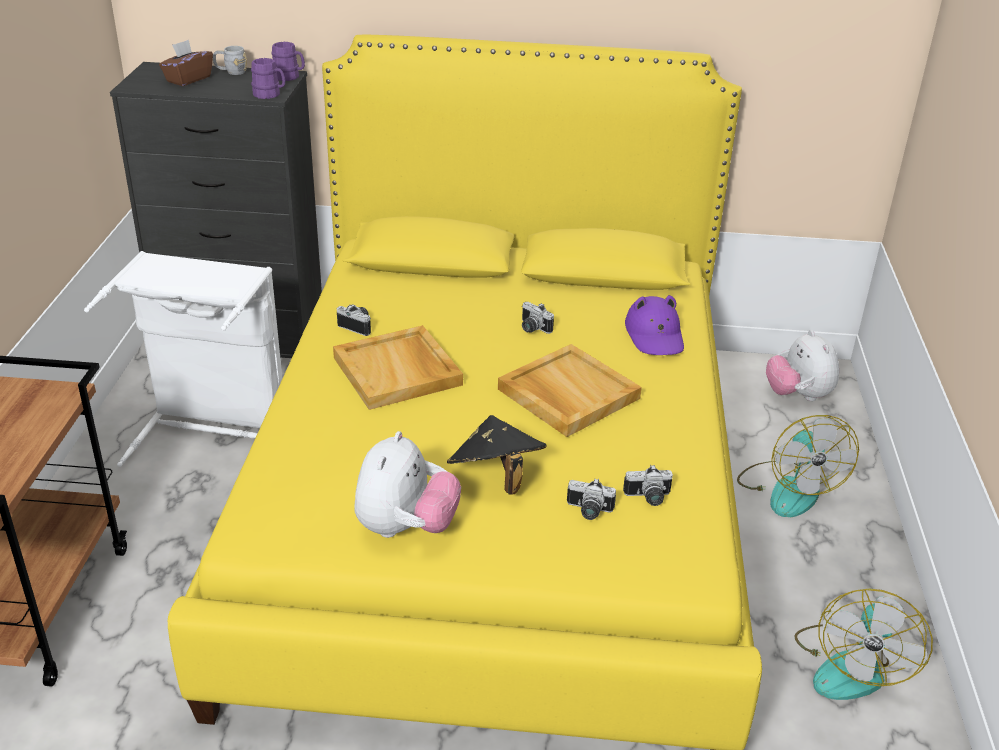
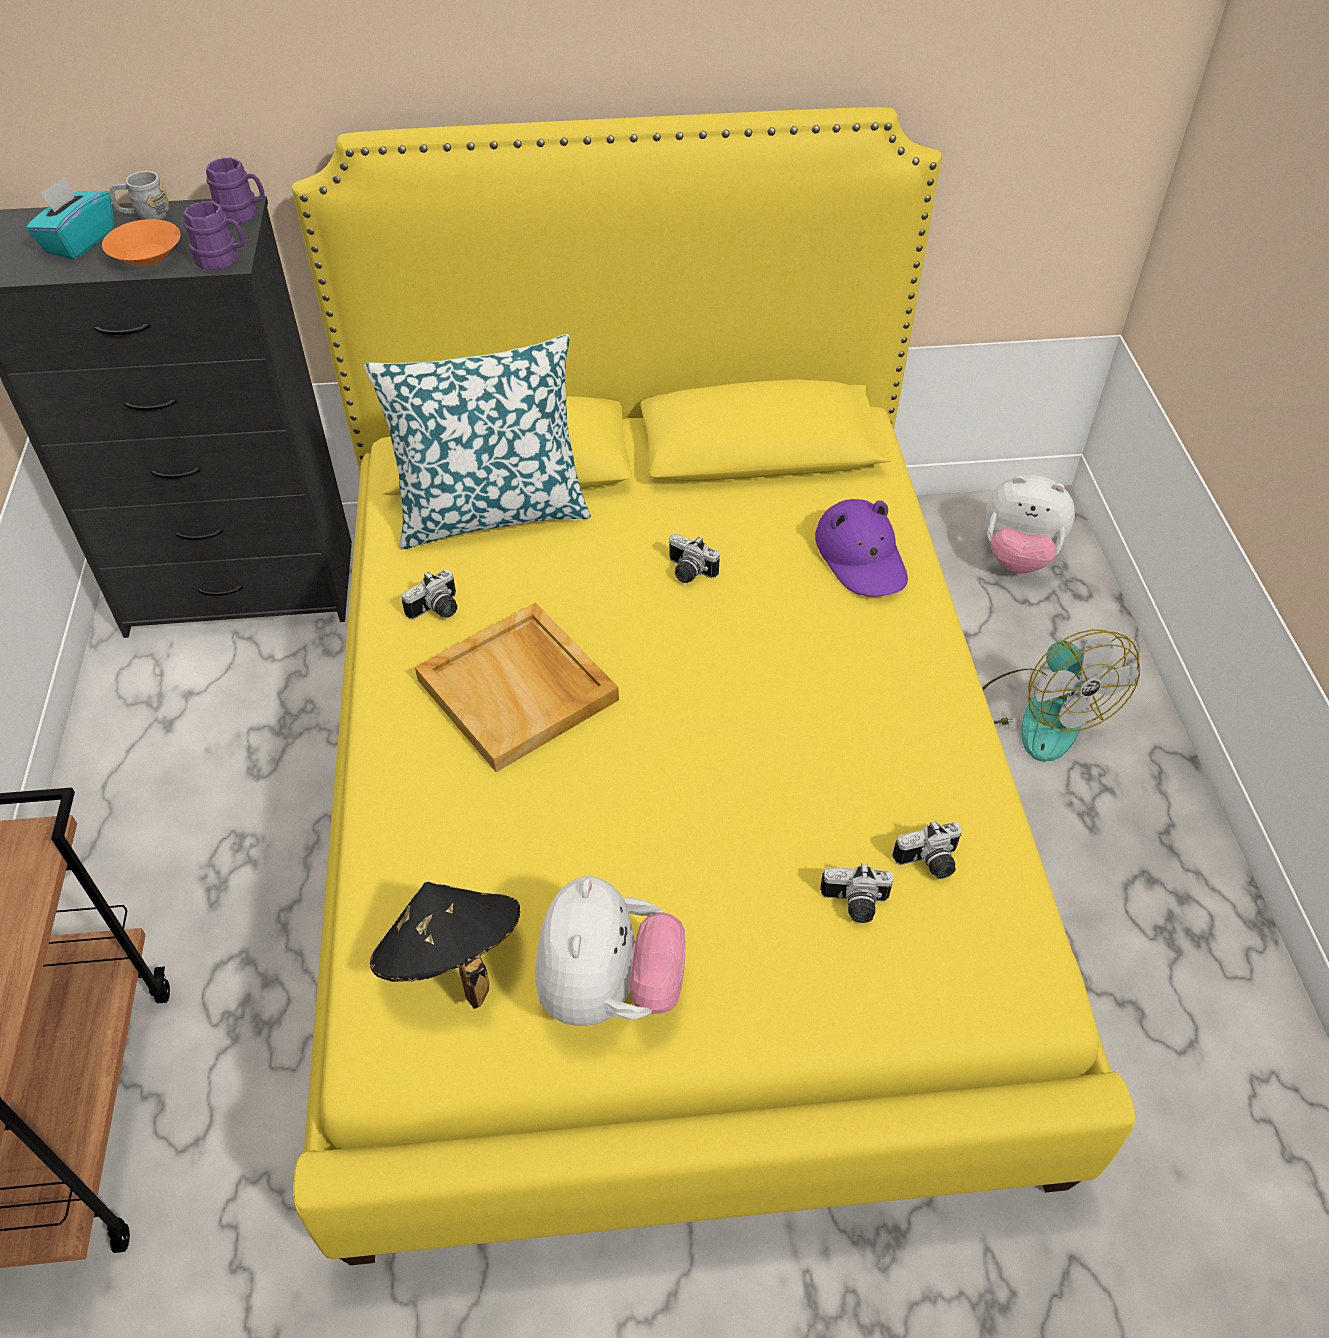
camera: 10 degrees left, 15 degrees up
white laundry basket [84,251,283,467] -> none
brown tissue box [159,40,213,86] -> turquoise tissue box [26,177,114,260]
camera [337,304,371,336] -> camera turned 120 degrees clockwise [402,569,457,620]
black hat [447,415,547,495] -> black hat moved to [370,882,520,1009]
beige tray [498,344,642,437] -> none
plush toy [766,330,839,401] -> plush toy turned 45 degrees counterclockwise [986,475,1075,574]
fan [795,589,933,700] -> none
none -> orange bowl [102,219,181,266]
none -> pillow [364,334,591,549]

